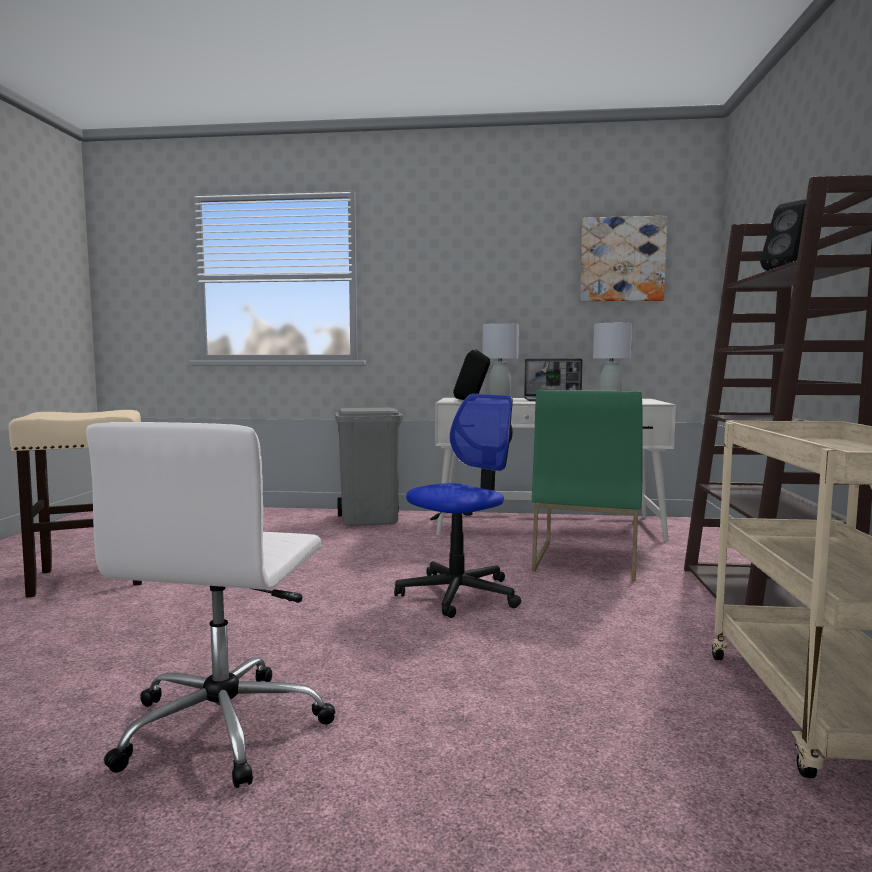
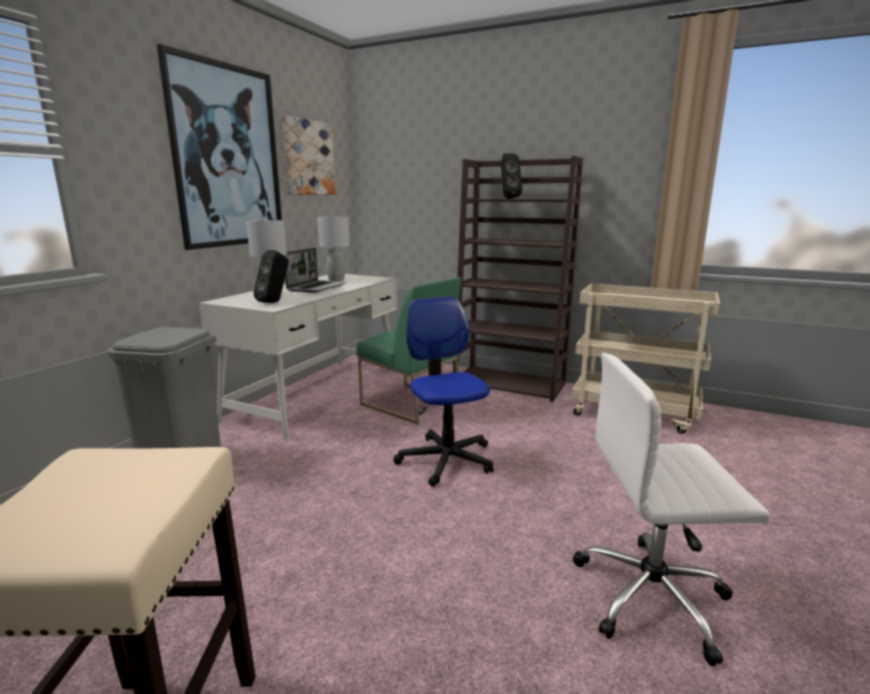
camera: 70 degrees left, 10 degrees up
white office chair [86,422,335,788] -> white office chair turned 150 degrees clockwise [573,353,770,666]
none -> picture [157,44,282,250]

